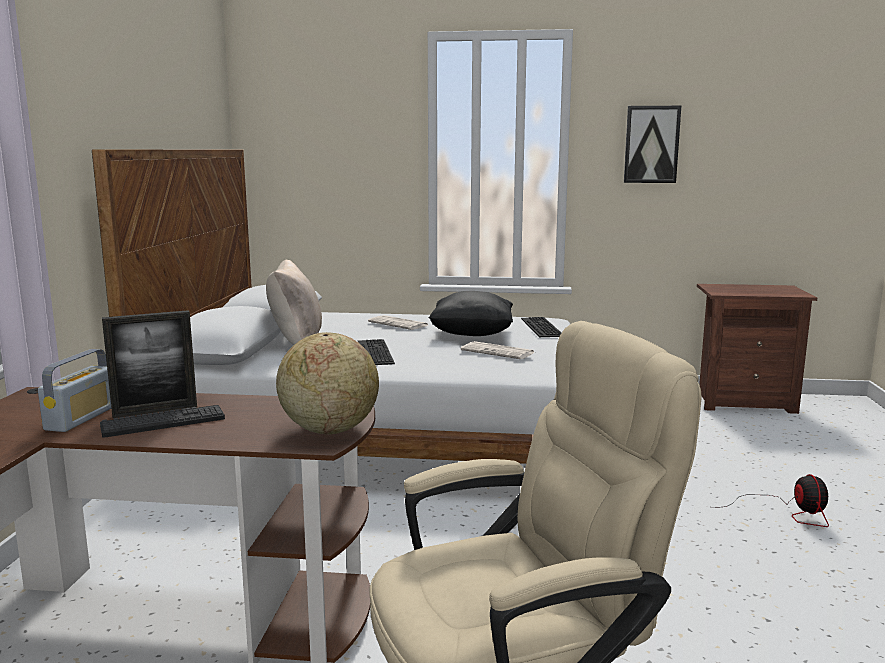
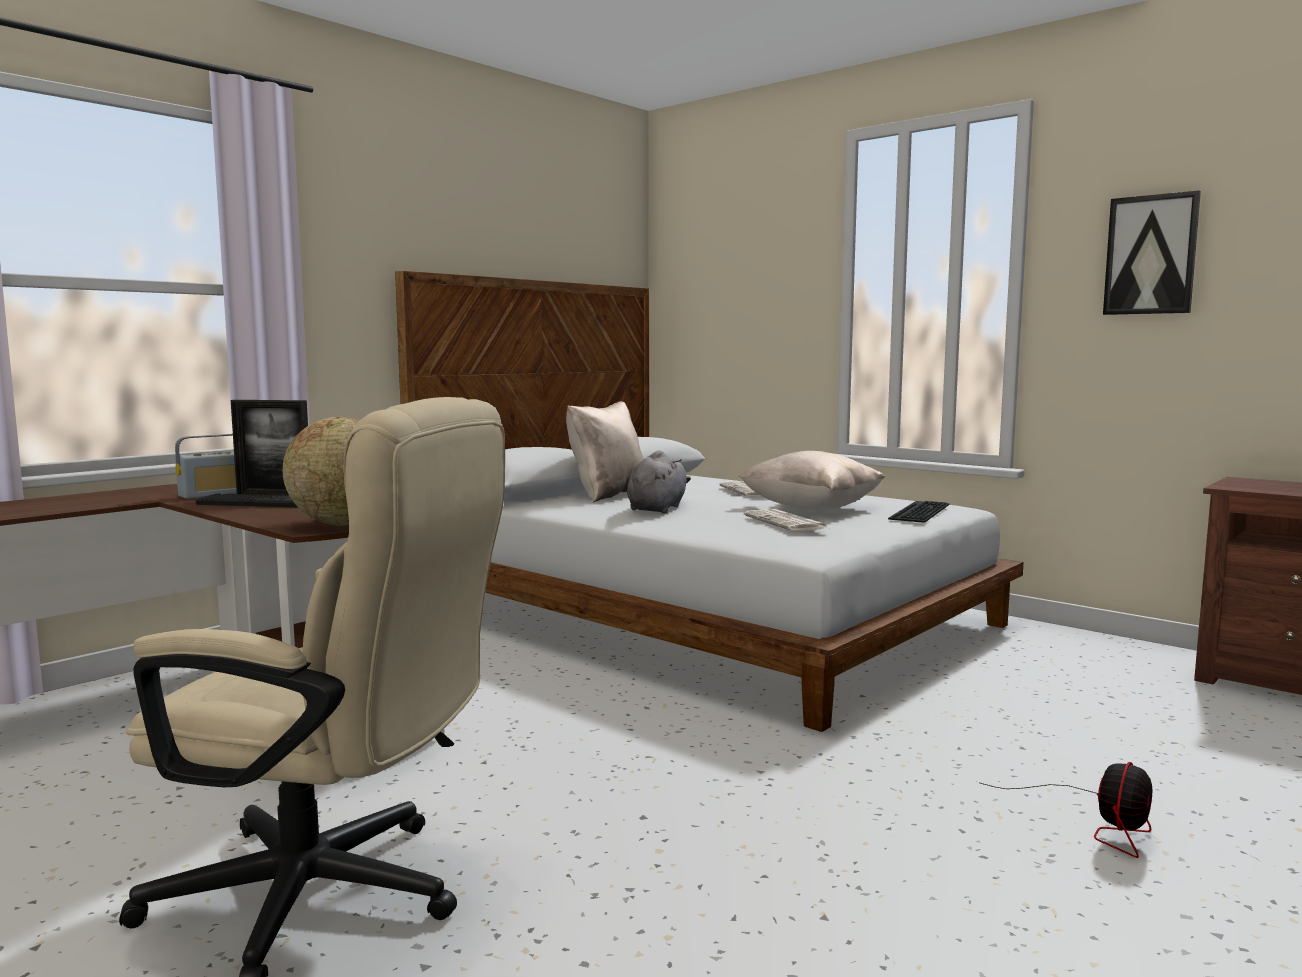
camera: 35 degrees right, 5 degrees down
keyboard [358,339,395,365] -> grey plush toy [627,450,691,513]
black pillow [429,291,513,336] -> beige pillow [739,451,885,510]

